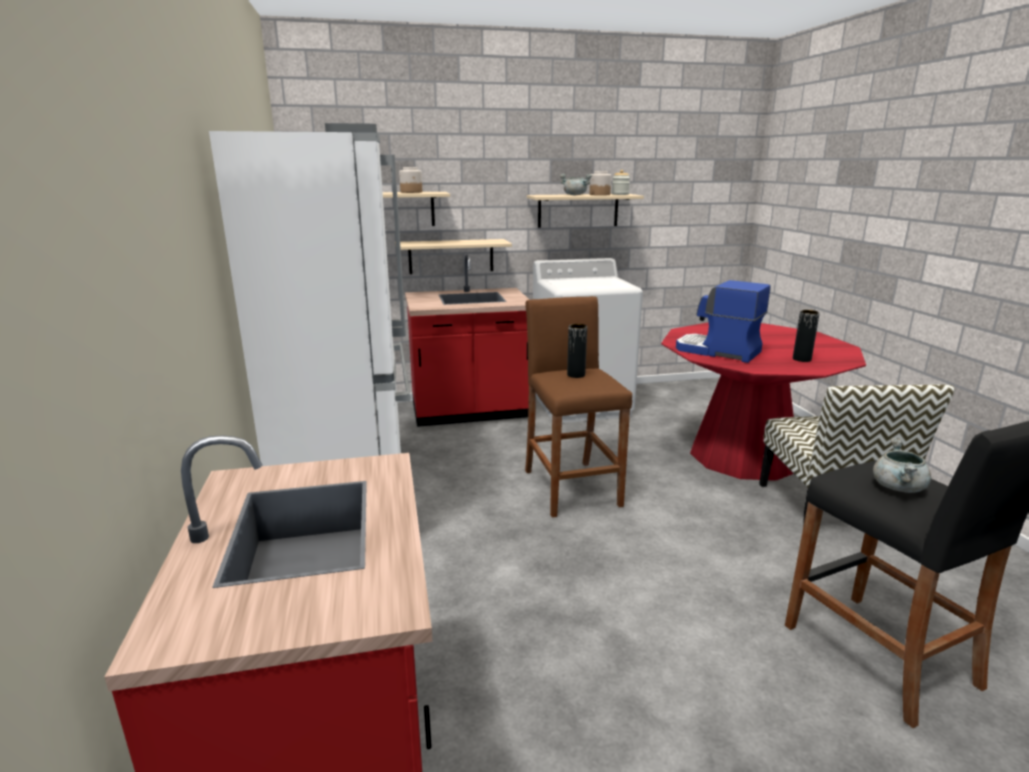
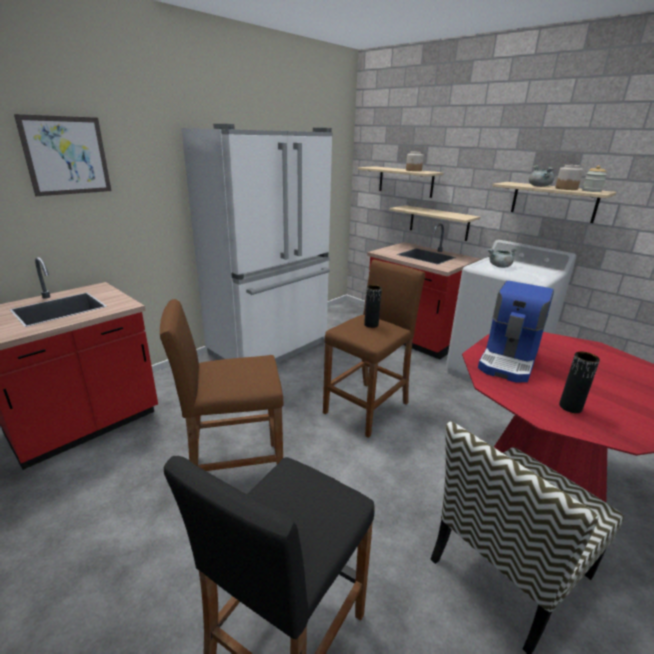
camera: 55 degrees right, 5 degrees up
coffee machine [676,280,771,363] -> coffee machine turned 150 degrees counterclockwise [478,281,554,383]
grey cooking pot [873,438,931,493] -> grey cooking pot moved to [488,248,517,268]
none -> picture [14,114,112,196]
none -> brown stool [160,299,284,471]

